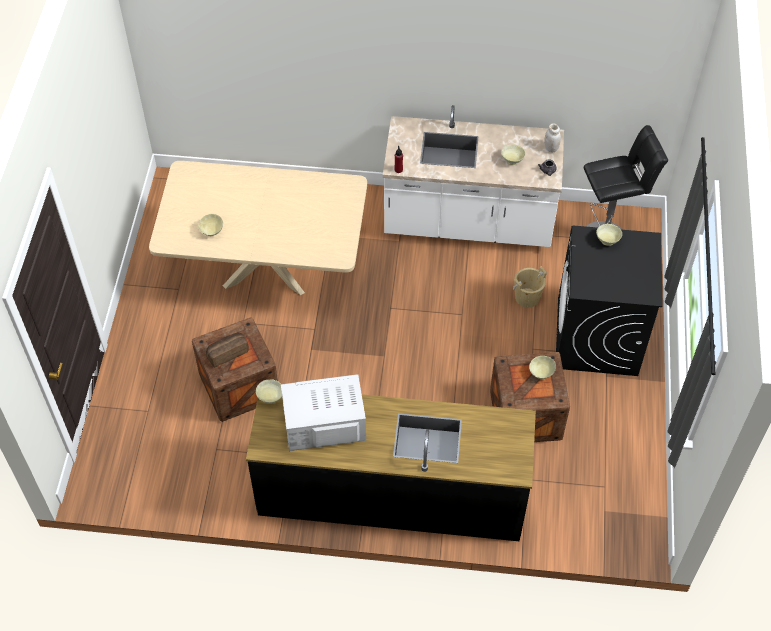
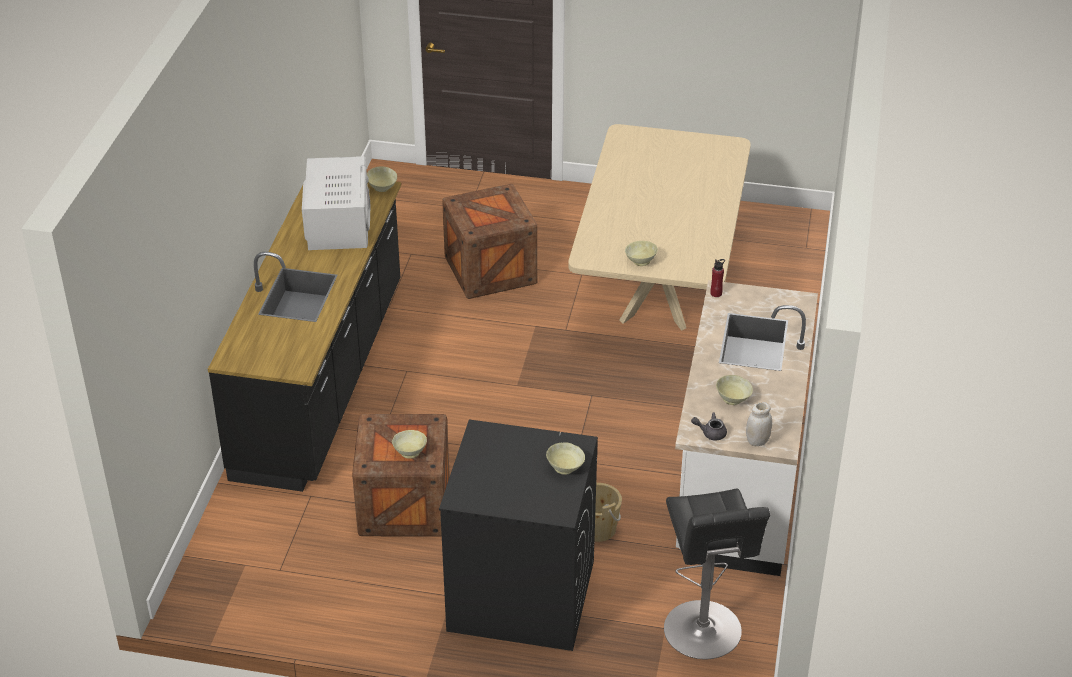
camera: 95 degrees right, 15 degrees down
beige bowl [198,214,223,236] -> beige bowl moved to [625,241,658,266]
bread [206,333,249,367] -> none

